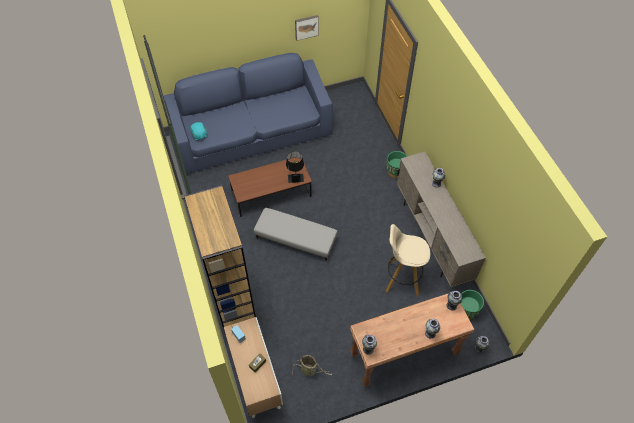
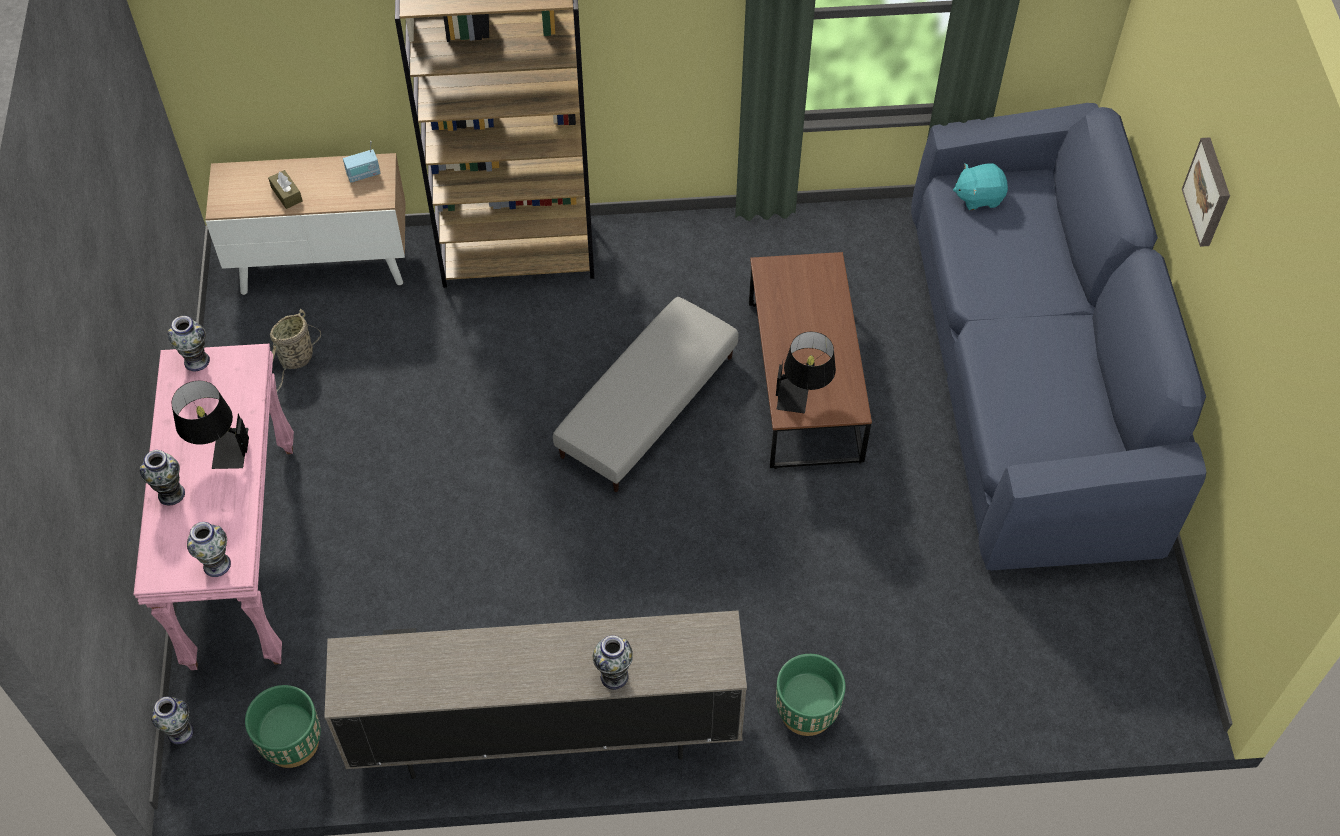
camera: 105 degrees right, 0 degrees up
picture [295,15,319,41] -> picture moved to [1182,137,1230,247]
brown console table [350,293,475,387] -> pink console table [133,344,294,670]
beige stool [386,224,431,296] -> none
none -> black table lamp [172,381,249,469]

